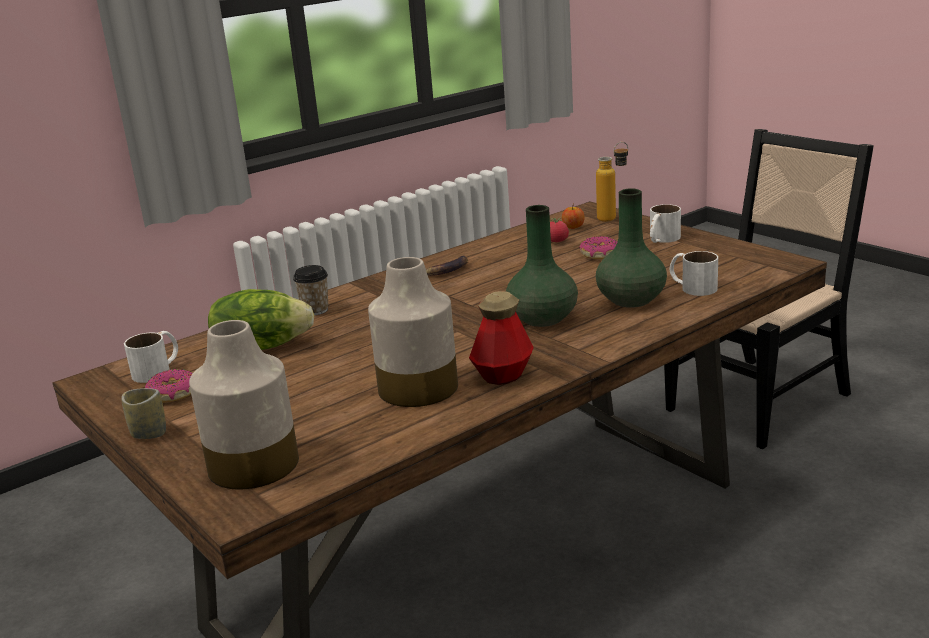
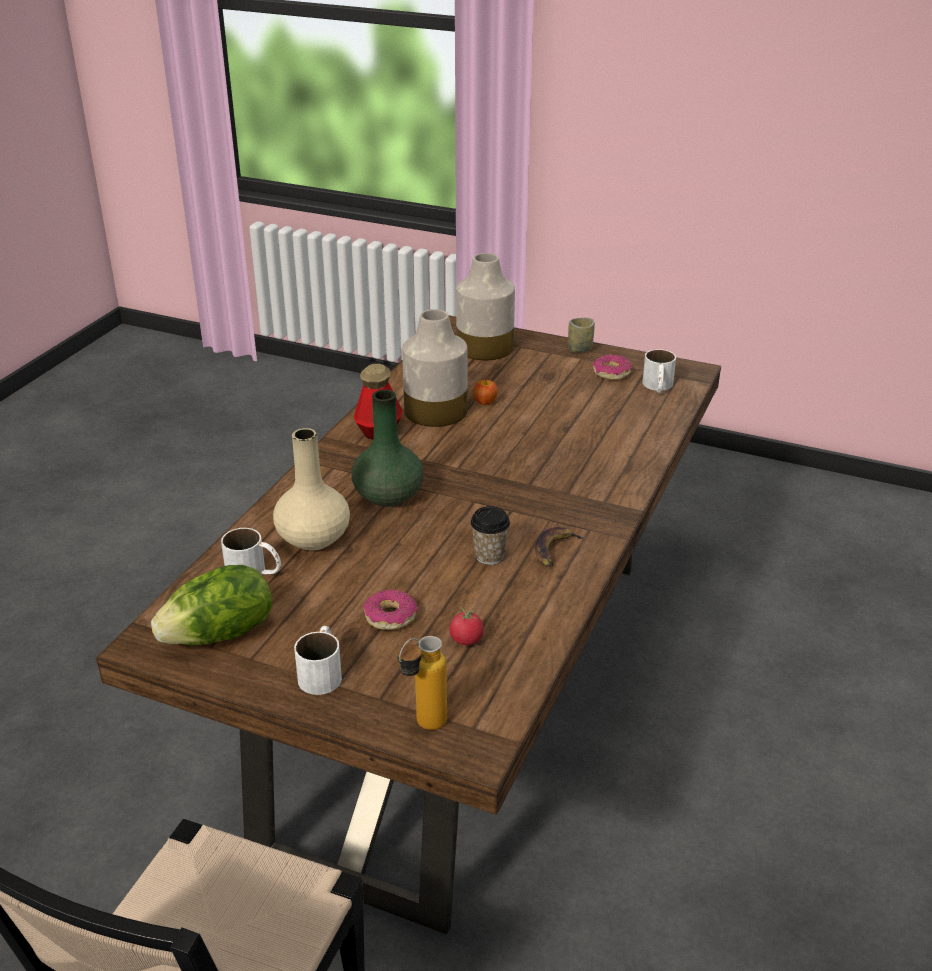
camera: 150 degrees right, 10 degrees up
lettuce [208,289,314,350] -> lettuce moved to [151,565,272,645]
cup [293,265,329,316] -> cup moved to [470,506,510,565]
apple [562,203,585,229] -> apple moved to [473,379,498,405]
green vase [596,188,667,308] -> beige vase [273,428,350,550]

